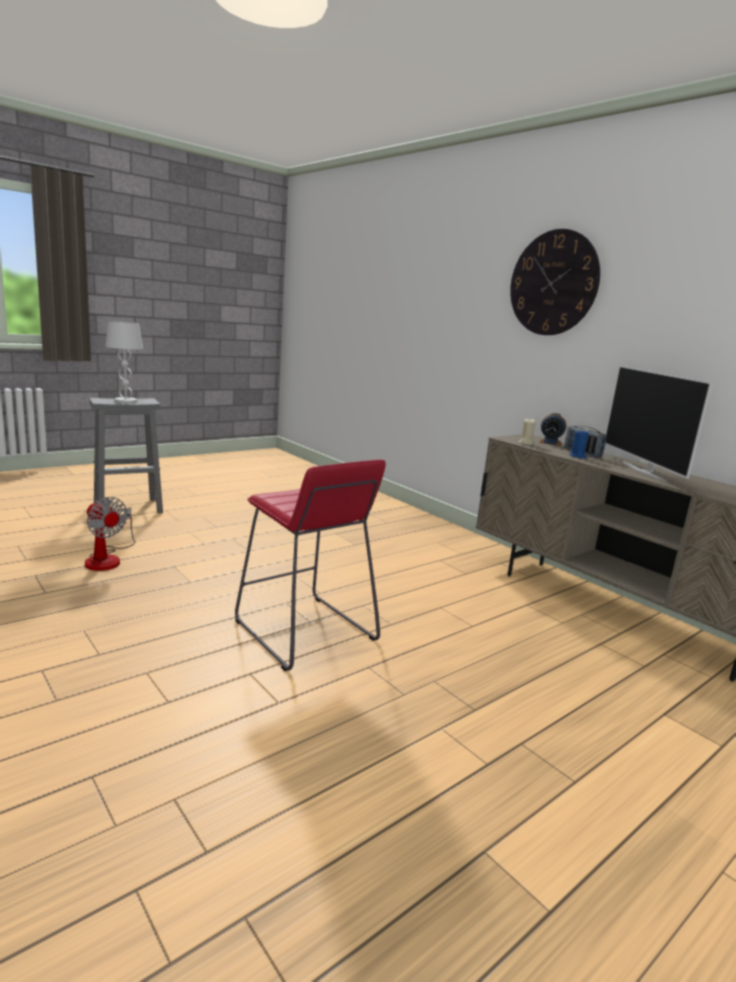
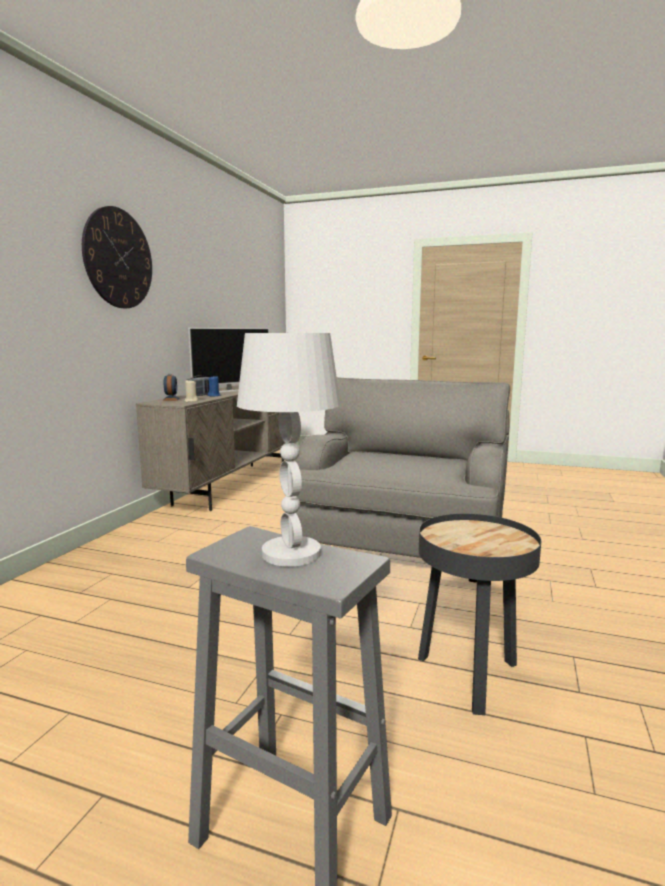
camera: 120 degrees left, 5 degrees down
fan [85,497,135,571] -> black side table [418,514,541,715]
red stool [235,459,386,671] -> grey armchair [294,377,510,583]

